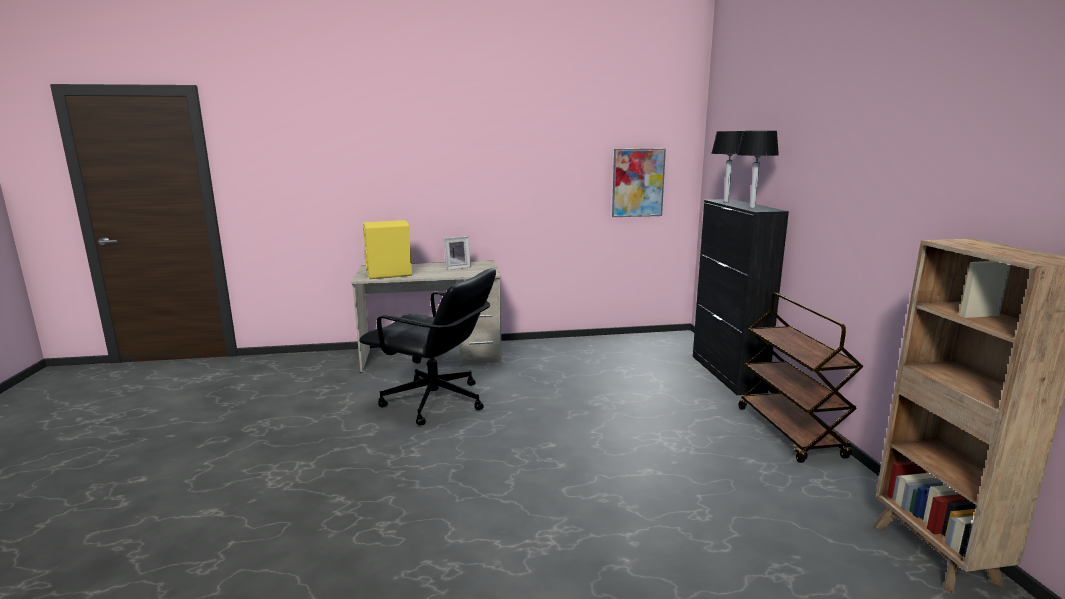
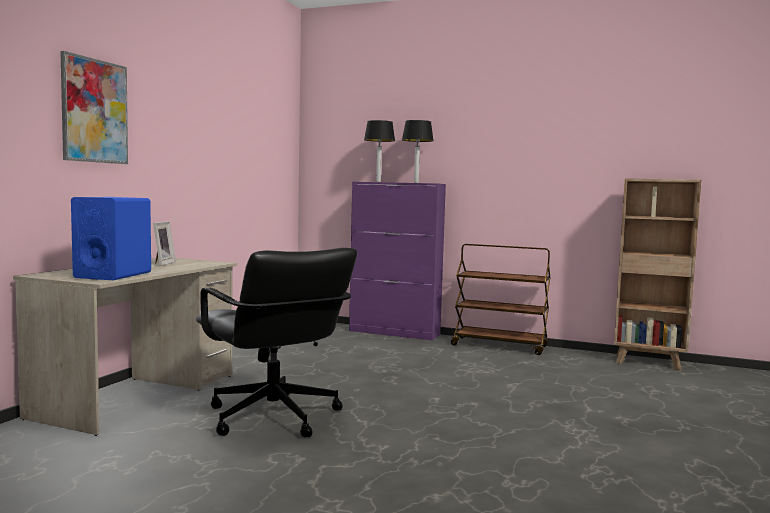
camera: 60 degrees left, 10 degrees down
black office chair [359,268,496,425] -> black office chair turned 90 degrees clockwise [196,248,357,437]
yellow speaker [363,220,412,279] -> blue speaker [71,197,151,280]
picture [612,149,666,217] -> picture moved to [60,51,128,164]
black cabinet [693,199,789,395] -> purple cabinet [349,182,446,340]

